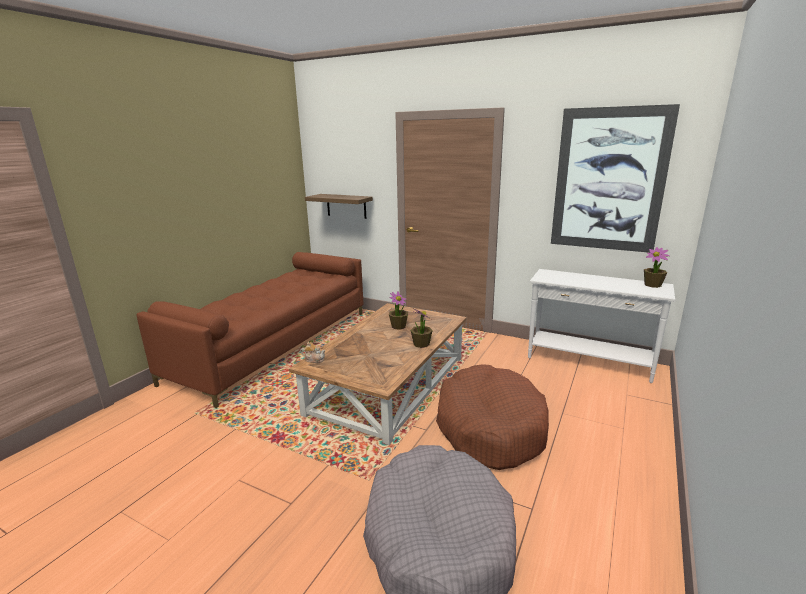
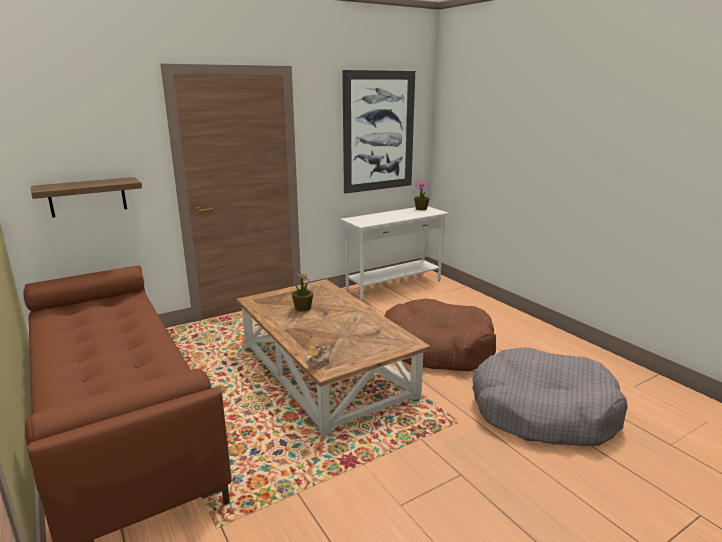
camera: 60 degrees left, 0 degrees up
potted plant [410,309,433,348] -> none

